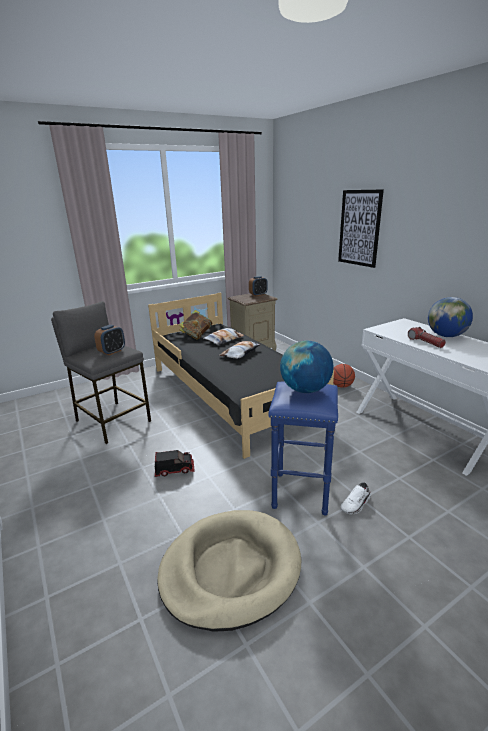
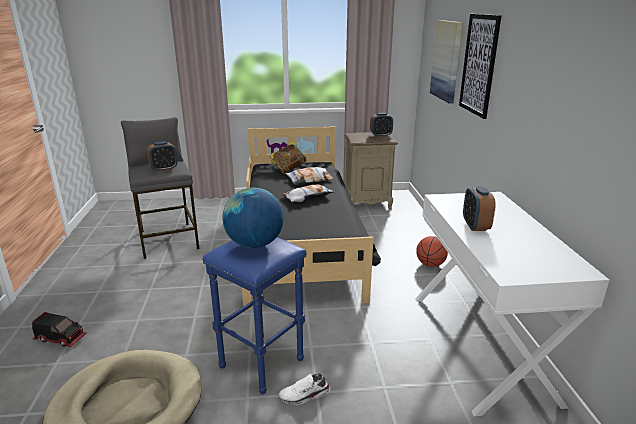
camera: 25 degrees right, 0 degrees up
toy truck [155,450,195,477] -> toy truck moved to [32,312,87,348]
flashlight [408,327,446,348] -> alarm clock [463,186,496,231]
globe [428,297,473,337] -> none
none -> picture [430,20,463,103]

